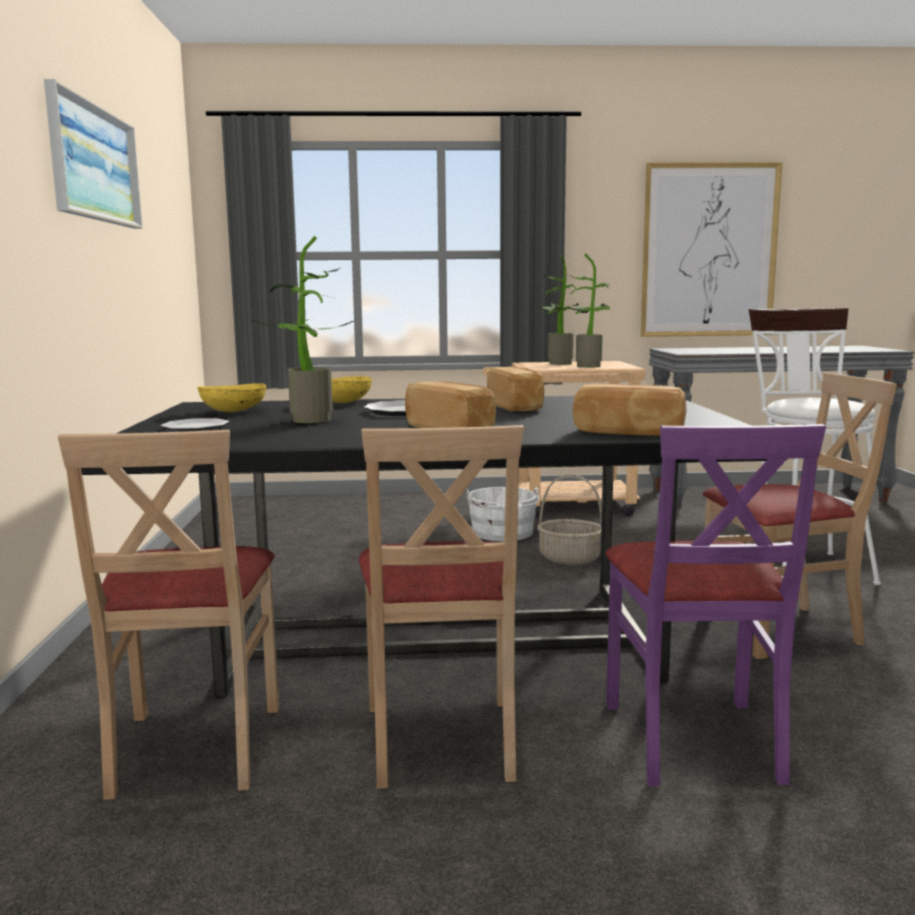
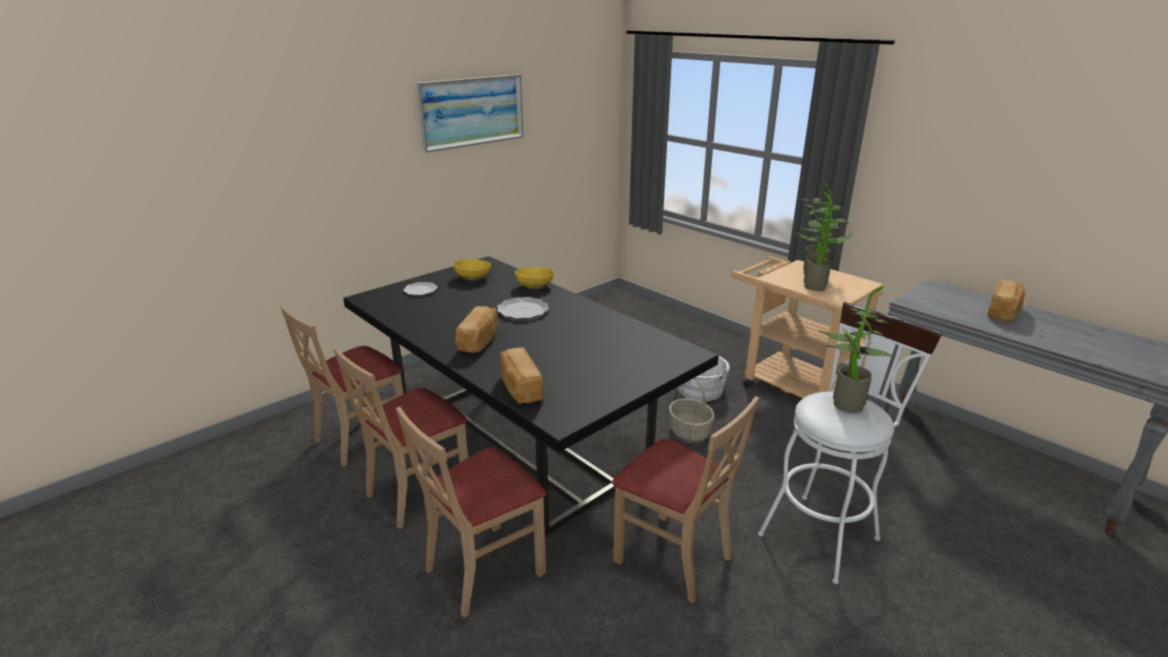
camera: 50 degrees right, 15 degrees up
potted plant [252,236,354,423] -> potted plant moved to [819,286,894,413]
bread [487,367,544,411] -> bread moved to [988,279,1025,321]
purple chair [605,424,826,786] -> beige chair [396,406,547,618]
picture [641,162,782,337] -> none

